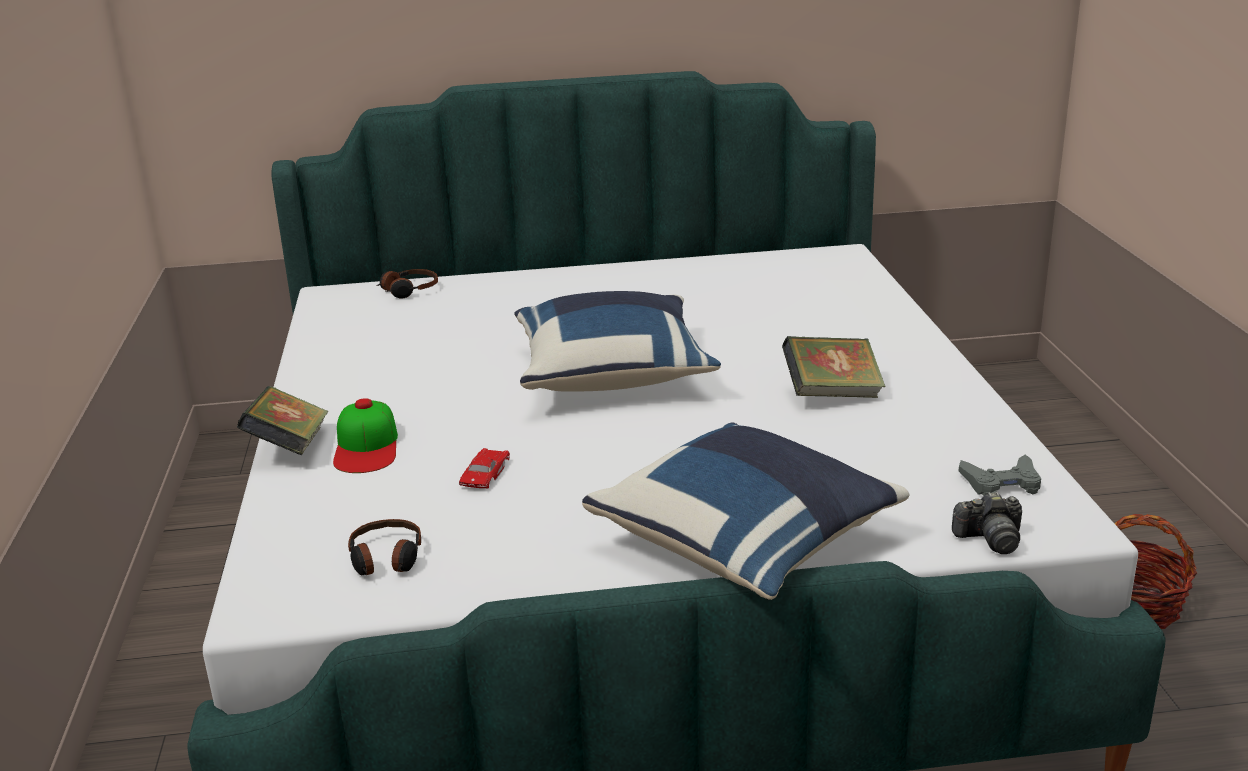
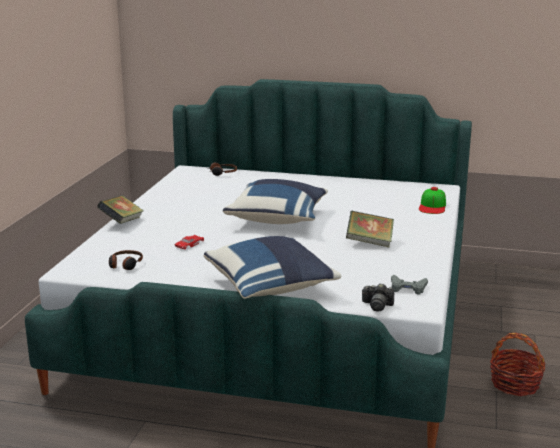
camera: 20 degrees right, 5 degrees down
cap [333,398,398,473] -> cap moved to [419,187,446,214]

